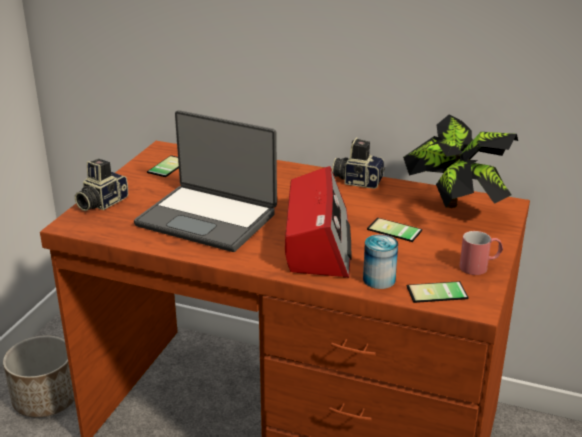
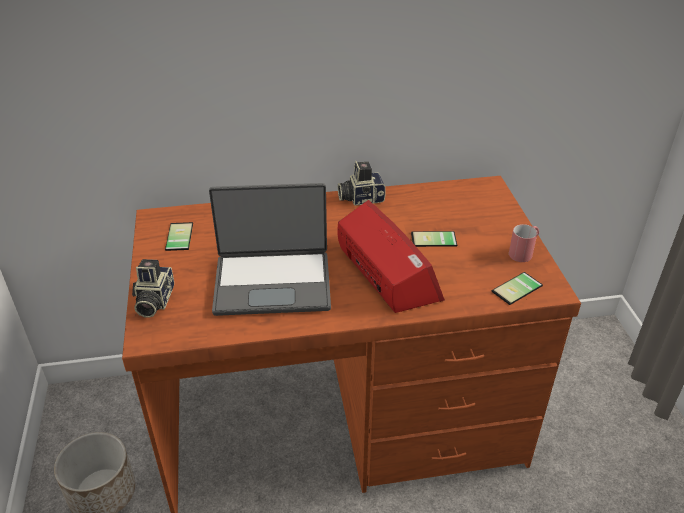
camera: 30 degrees left, 10 degrees up
can [363,234,398,289] -> none
potted plant [403,114,518,208] -> none

